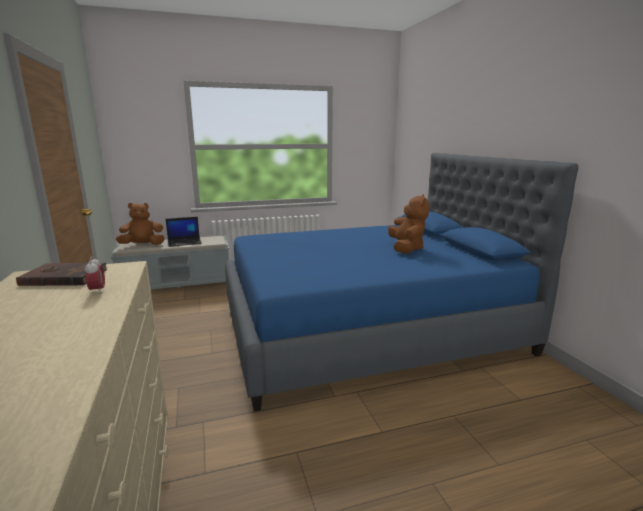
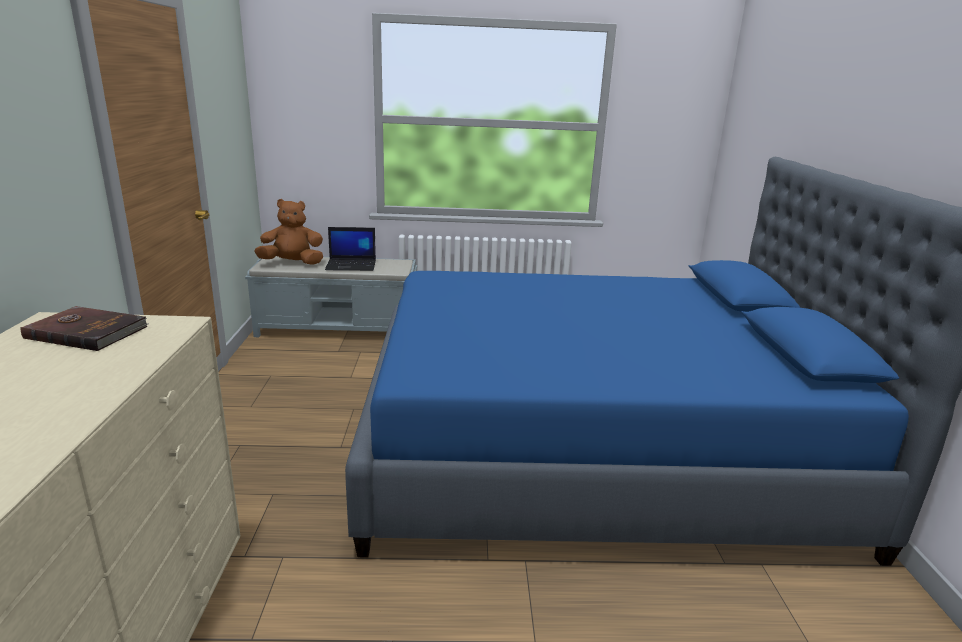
camera: 15 degrees right, 5 degrees up
alarm clock [85,256,105,294] -> none
brown plush toy [388,194,429,254] -> none

